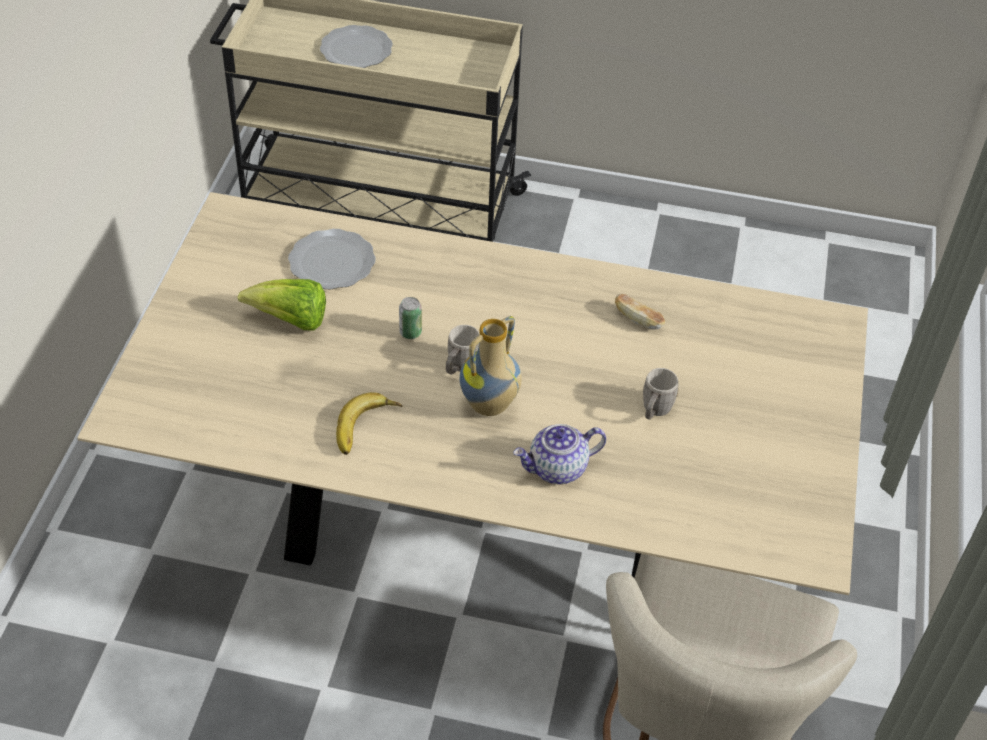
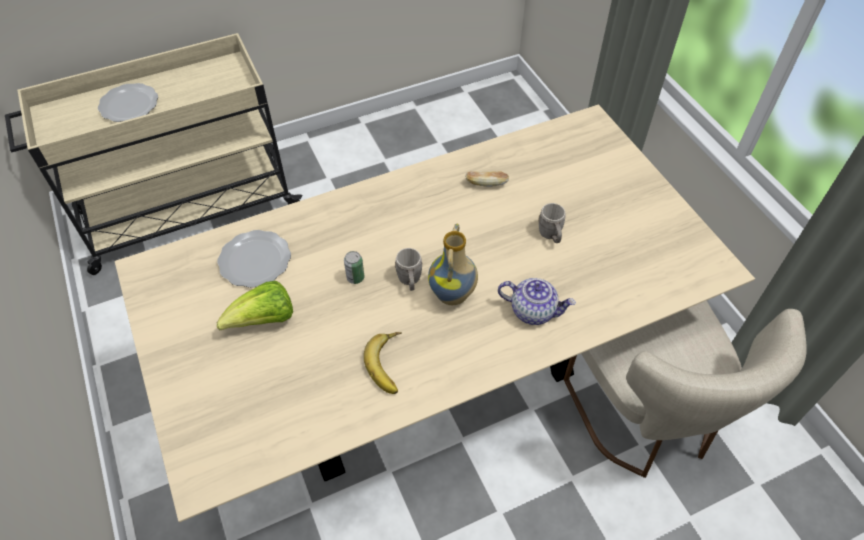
camera: 35 degrees left, 5 degrees up
teapot [513,424,606,484] -> teapot turned 105 degrees counterclockwise [498,278,576,325]

